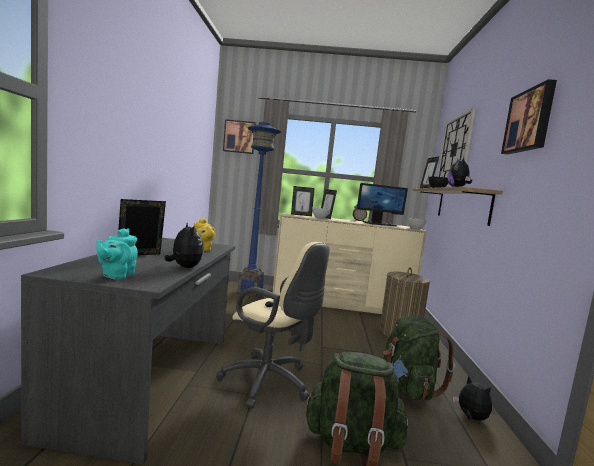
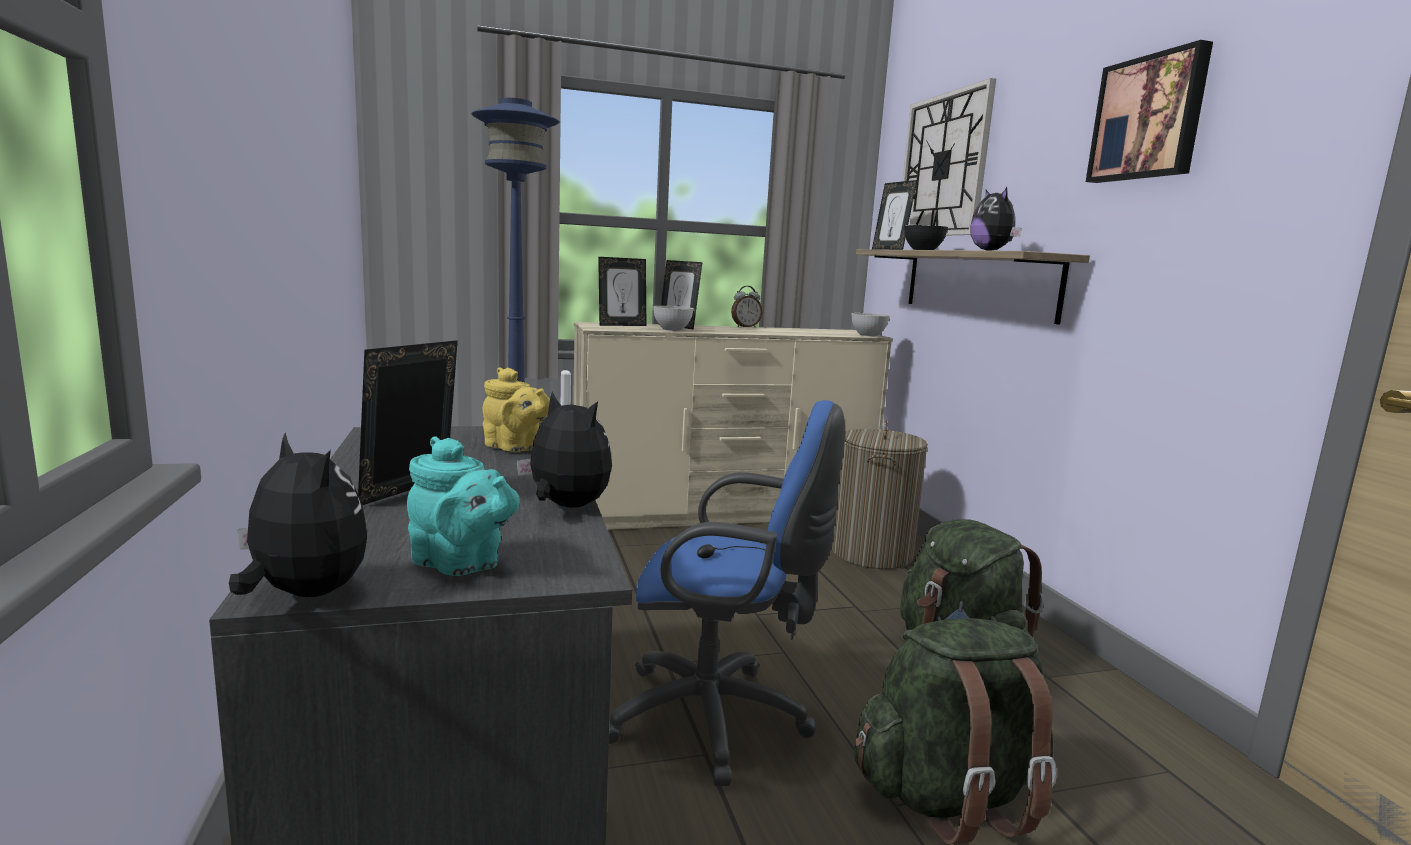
camera: 20 degrees left, 5 degrees up
turquoise teapot [96,228,138,279] -> turquoise teapot turned 45 degrees counterclockwise [407,436,520,576]
beige office chair [216,242,329,409] -> blue office chair [609,400,845,786]
picture [223,119,256,154] -> none
monitor [357,183,408,226] -> none
plush toy [453,376,492,421] -> plush toy moved to [229,433,367,597]

